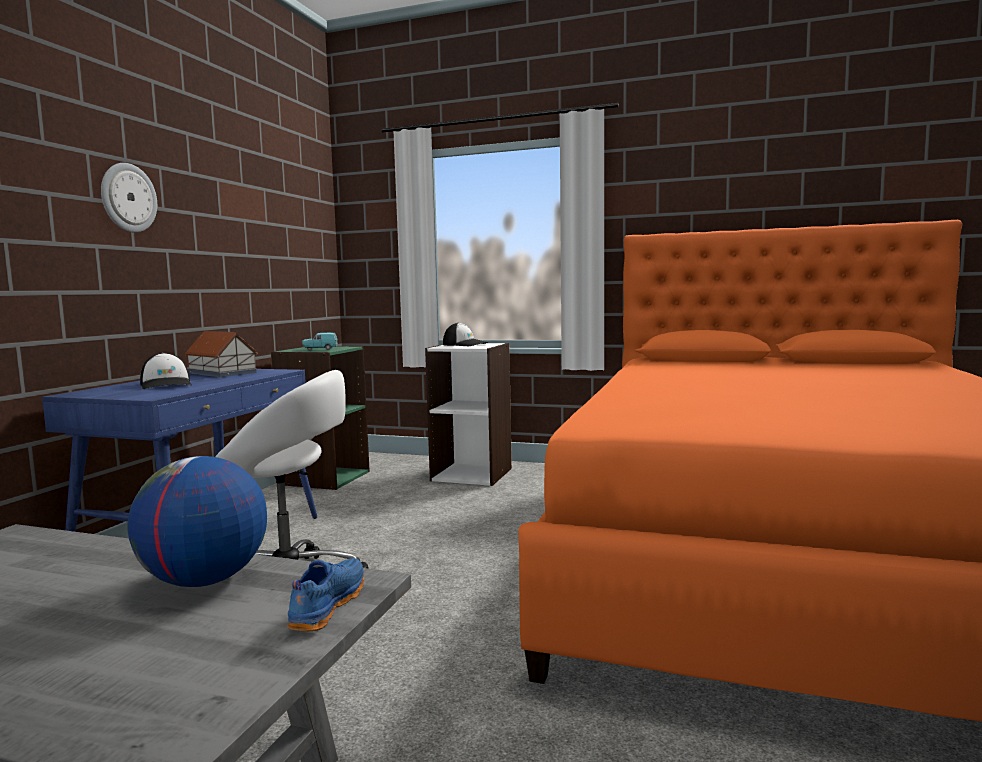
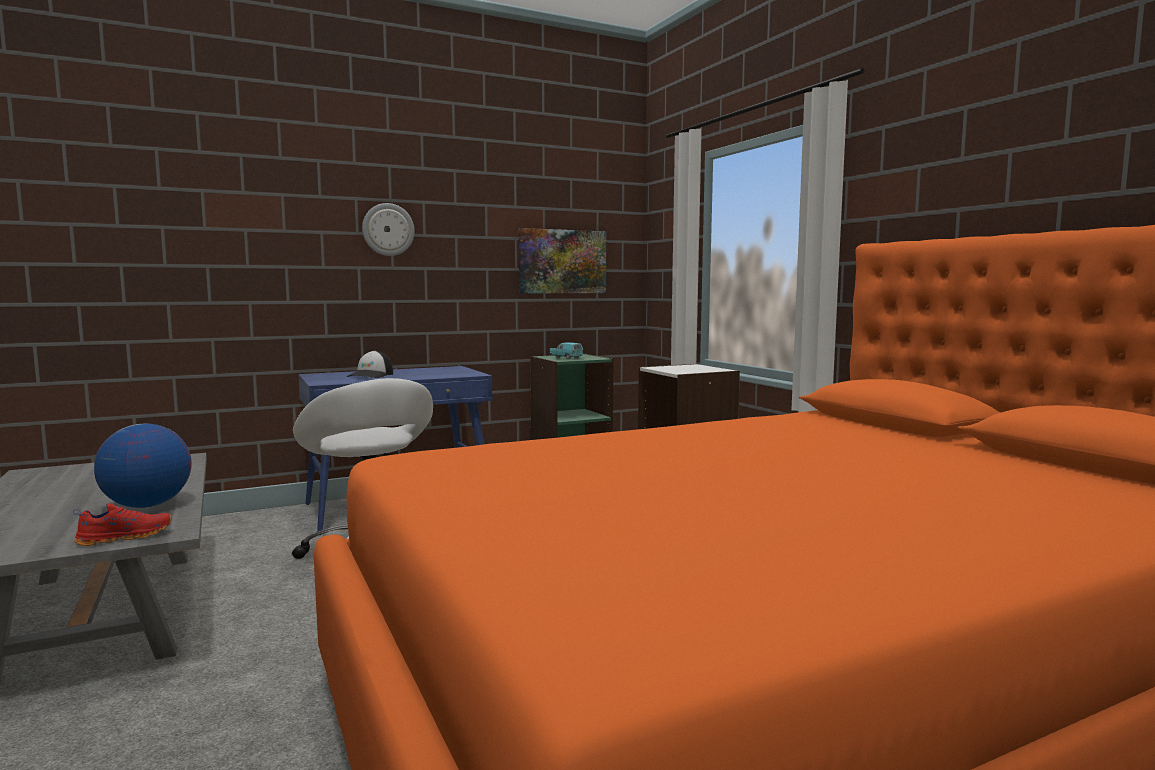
camera: 45 degrees right, 0 degrees up
toy house [185,331,258,377] -> none
blue shoe [287,558,364,632] -> red shoe [73,503,172,546]
cap [443,323,488,346] -> none
none -> picture [519,228,606,294]

